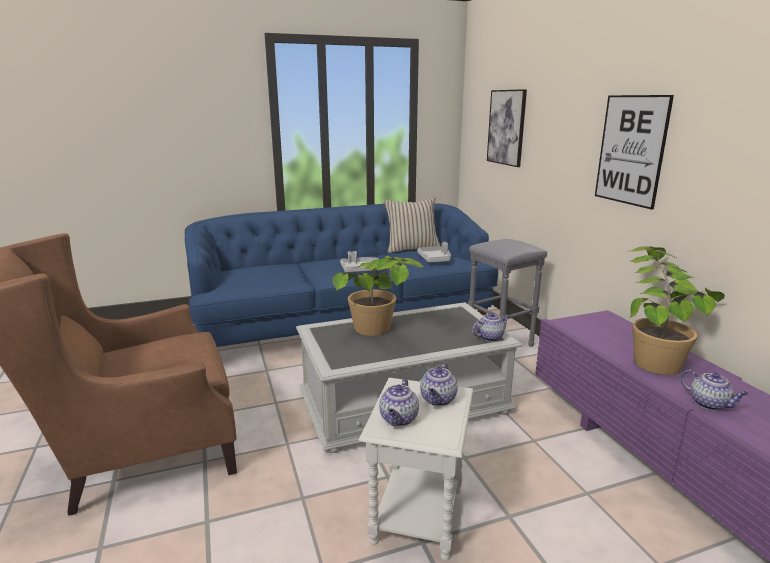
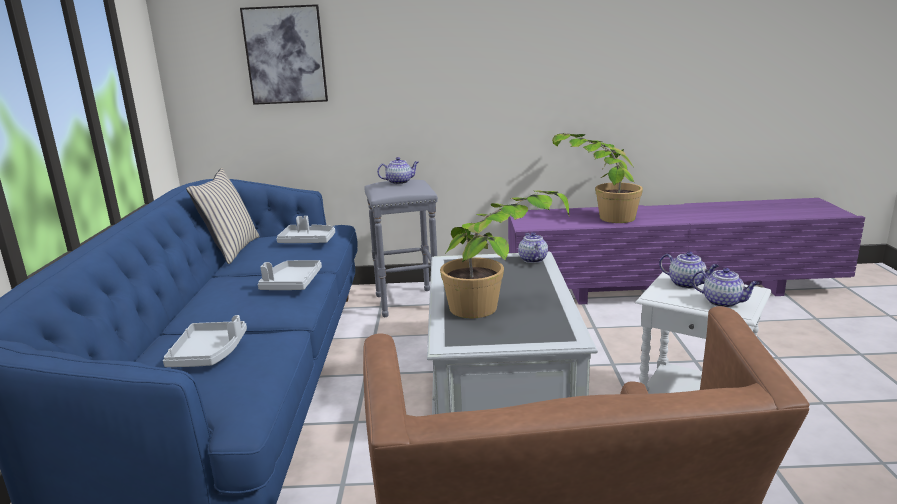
camera: 70 degrees left, 0 degrees up
picture [595,95,674,210] -> none
teapot [681,370,749,410] -> teapot moved to [377,157,418,185]
none -> grey tray [163,315,247,367]

